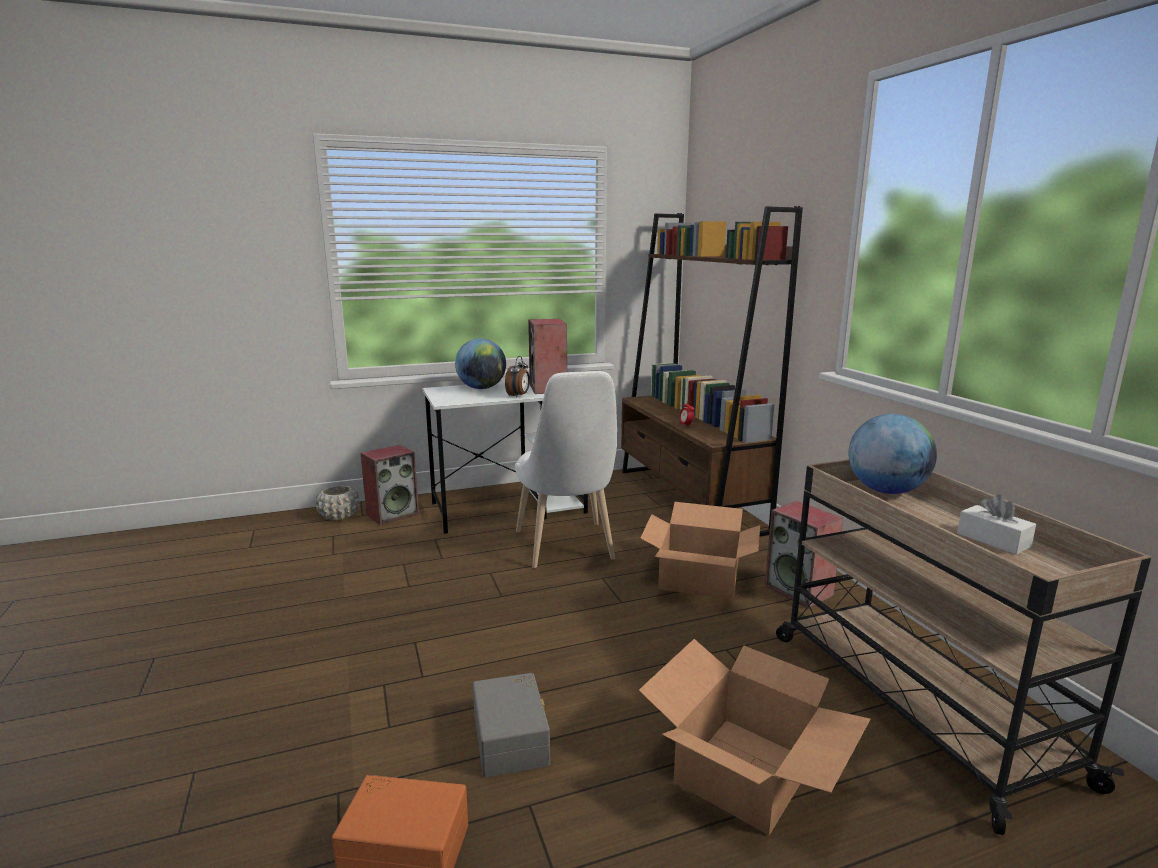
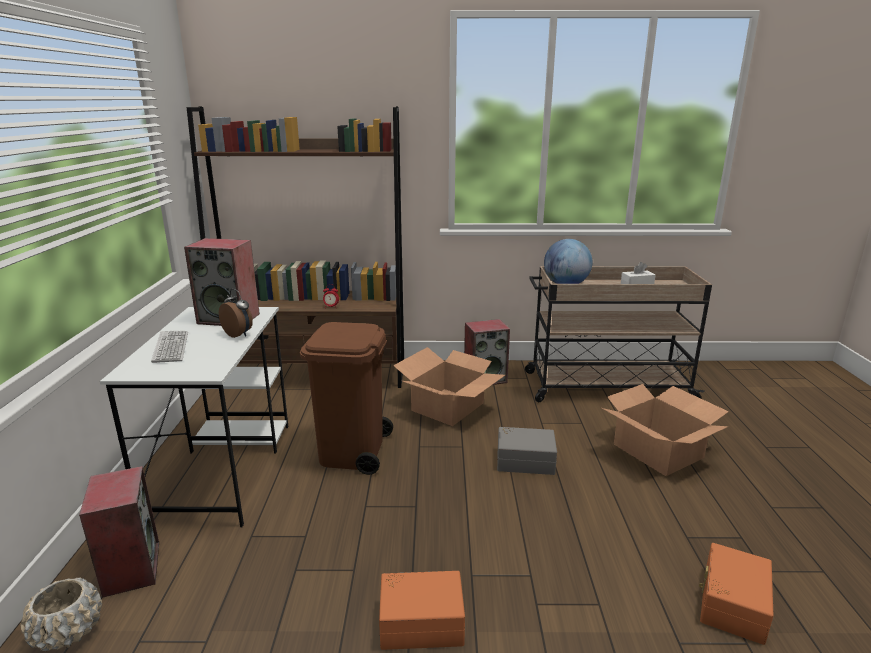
camera: 70 degrees left, 5 degrees up
globe [455,338,506,389] -> keyboard [151,331,188,363]
grey storage box [473,673,550,778] -> grey storage box moved to [497,427,557,475]
white chair [515,371,617,568] -> brown trash can [300,322,393,475]
none -> orange storage box [379,571,465,650]

